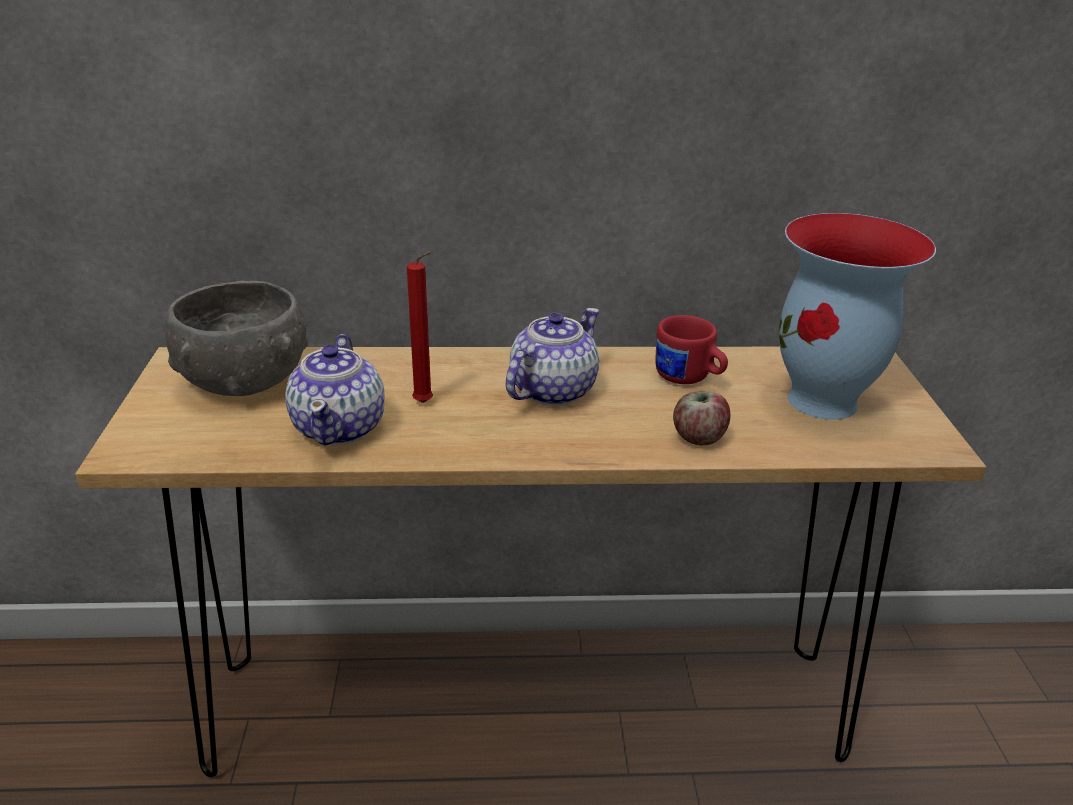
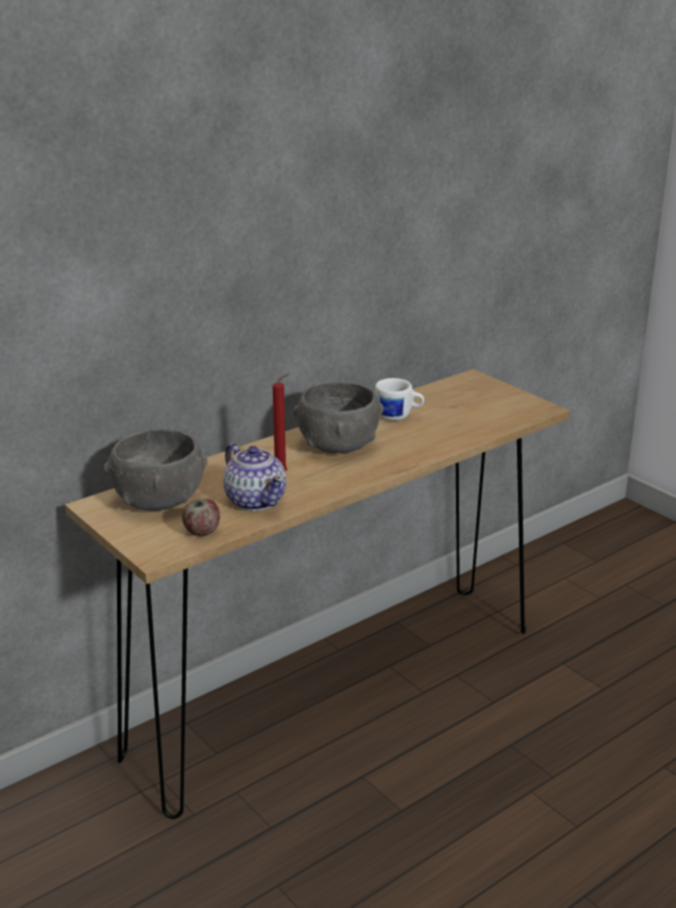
camera: 35 degrees left, 5 degrees down
teapot [506,308,599,406] -> grey bowl [293,381,384,453]
red mug [655,315,728,384] -> white mug [375,378,424,421]
apple [673,391,730,445] -> apple moved to [182,498,220,536]
vase [779,213,936,420] -> none

